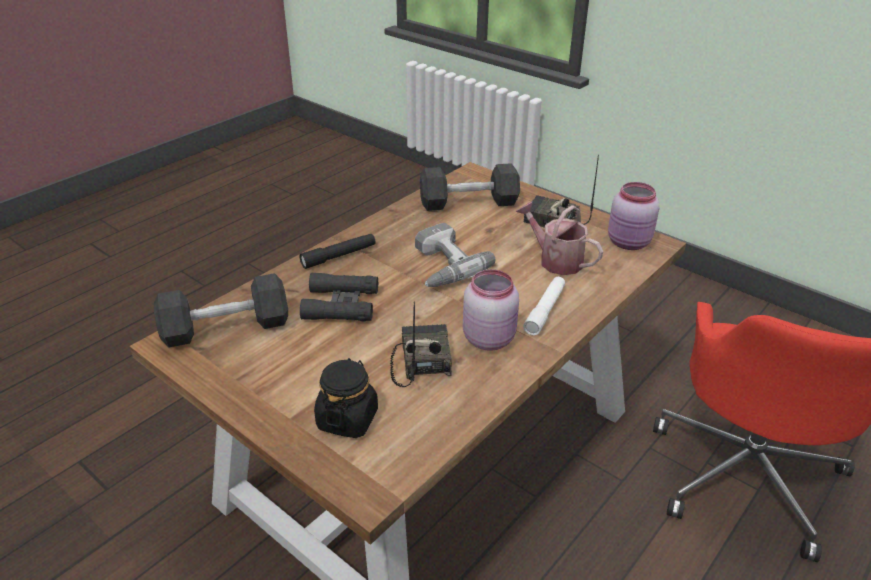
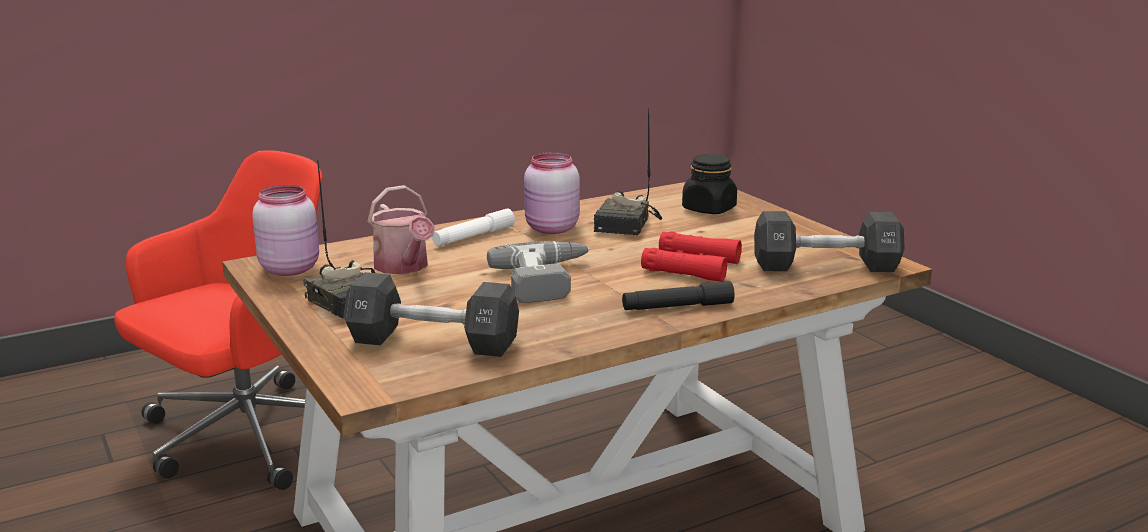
camera: 160 degrees left, 15 degrees down
black binoculars [300,273,378,322] -> red binoculars [641,231,742,282]

